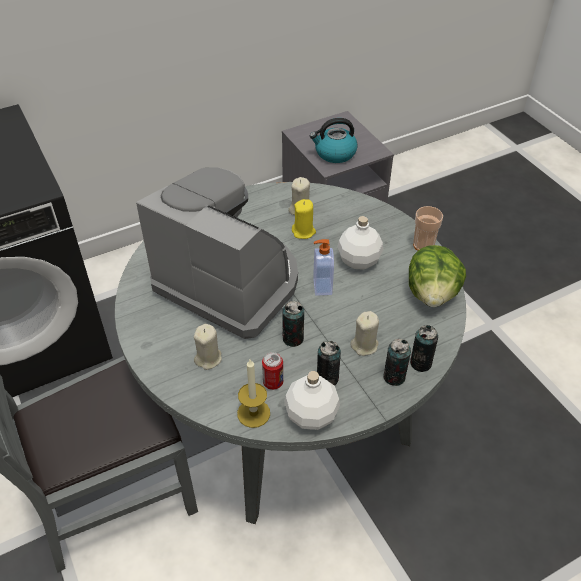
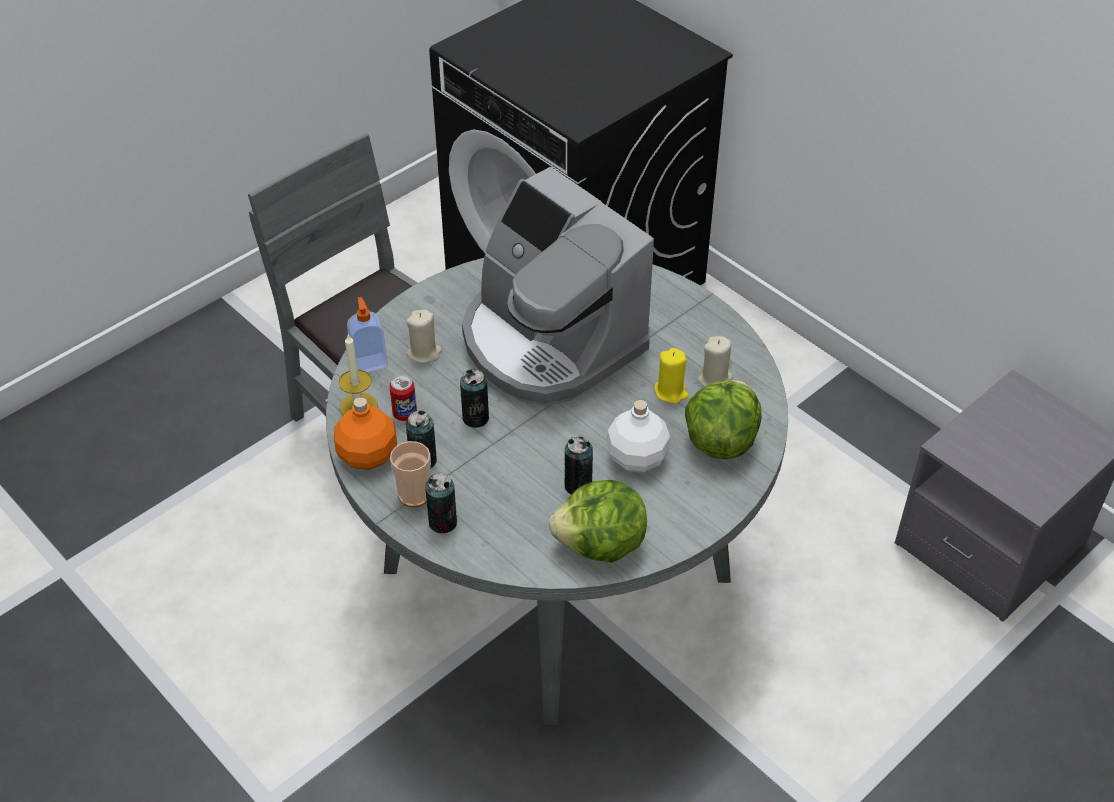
camera: 75 degrees right, 0 degrees up
coffee machine [136,167,298,339] -> coffee machine turned 120 degrees clockwise [462,166,654,406]
white bottle [284,371,340,430] -> orange bottle [334,397,397,470]
kettle [310,118,358,163] -> none
soap dispenser [313,239,334,296] -> soap dispenser moved to [347,297,388,372]
beige candle [350,311,379,356] -> none
can [410,325,438,372] -> can moved to [564,436,593,494]
cup [413,206,443,251] -> cup moved to [390,441,431,508]
none -> lettuce [685,380,761,459]

